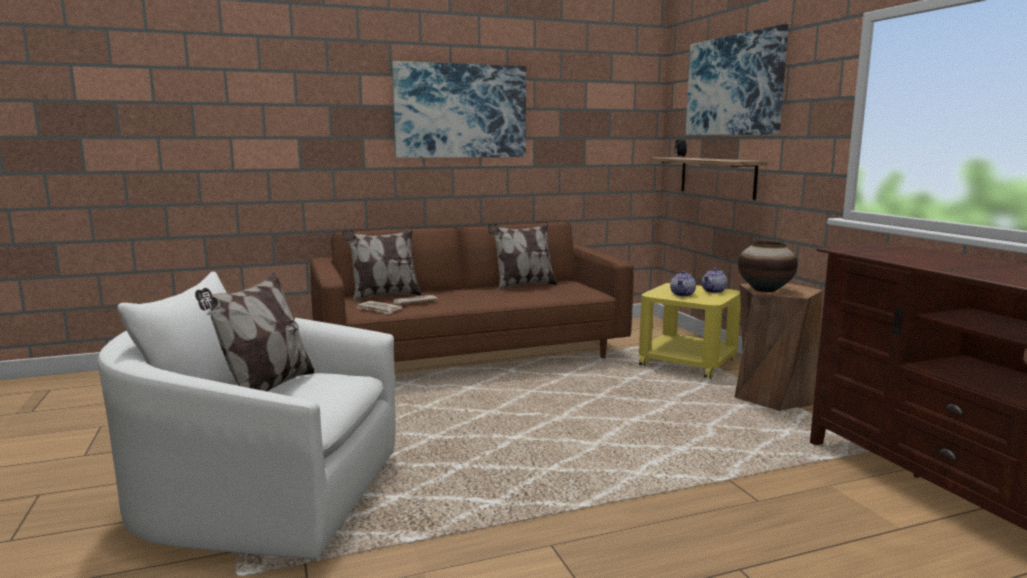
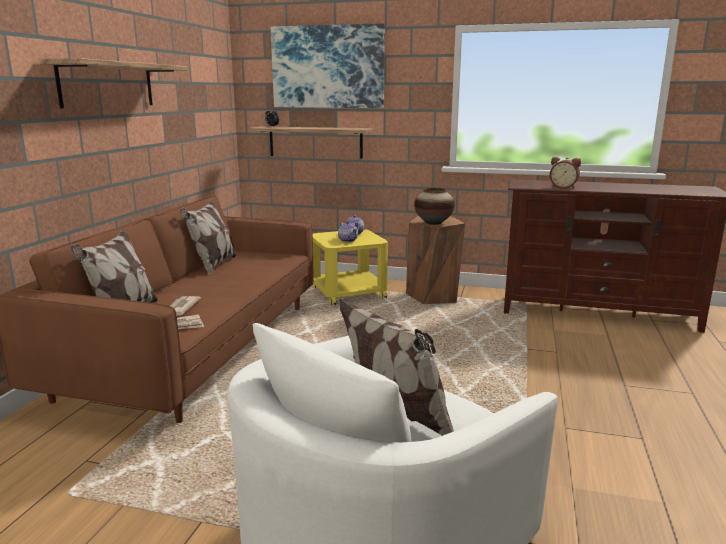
camera: 55 degrees left, 5 degrees up
picture [392,61,526,158] -> shelf [39,58,188,108]
none -> alarm clock [550,157,581,189]

